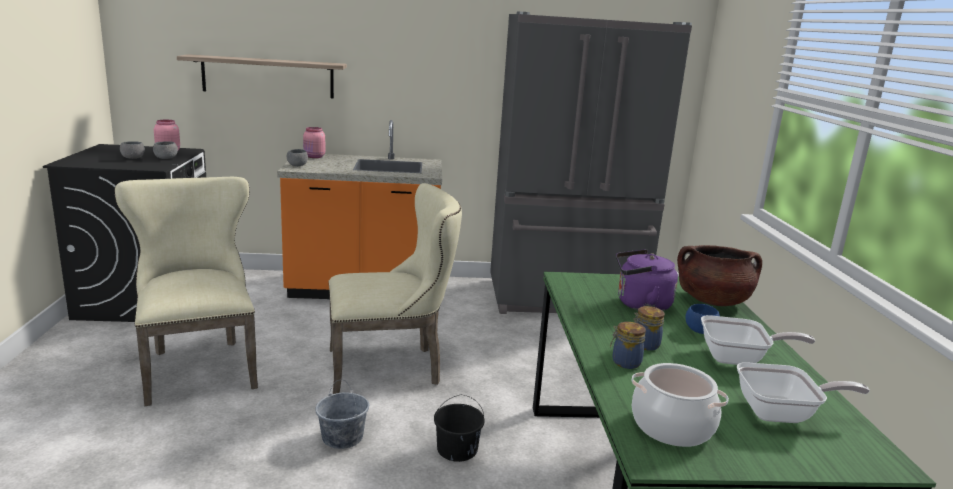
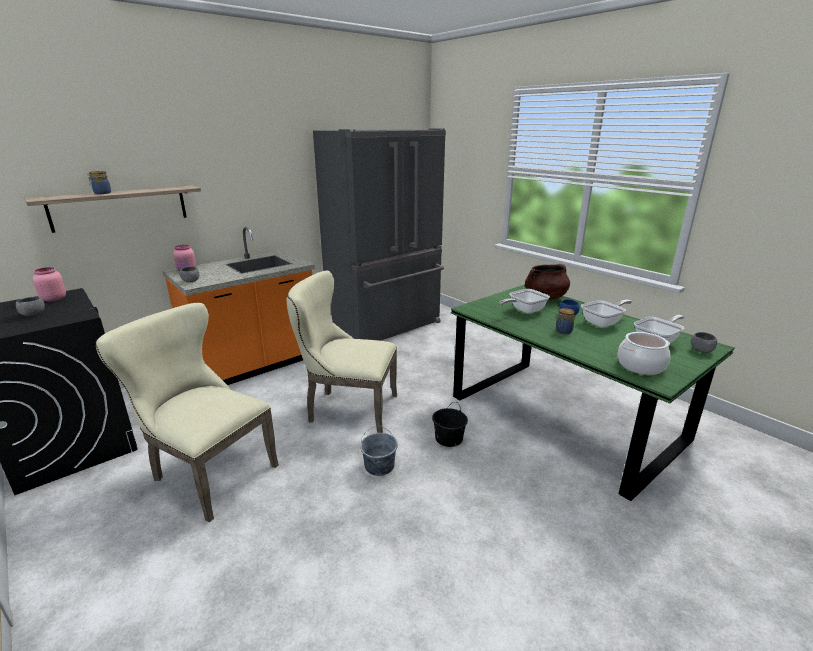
camera: 35 degrees left, 5 degrees up
grey bowl [153,141,178,159] -> grey bowl moved to [691,332,717,353]
beige chair [329,183,462,394] -> beige chair turned 120 degrees counterclockwise [287,271,397,433]
jar [610,322,646,369] -> jar moved to [88,171,111,194]
purple kettle [616,249,678,311] -> frying pan [499,289,550,314]

